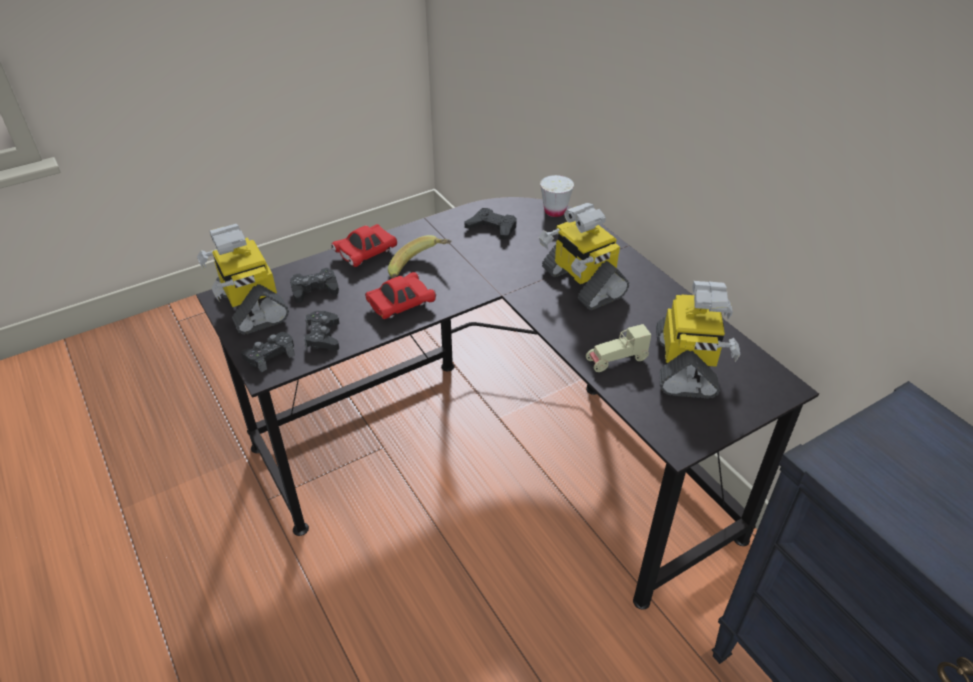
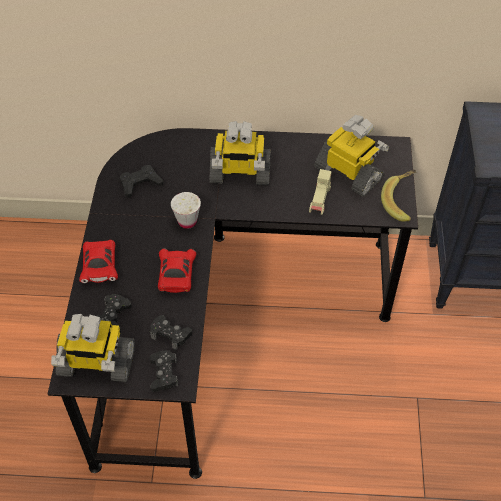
camera: 55 degrees left, 10 degrees up
banana [388,235,451,278] -> banana moved to [381,170,416,222]
white cup [540,175,574,217] -> white cup moved to [171,192,201,229]

